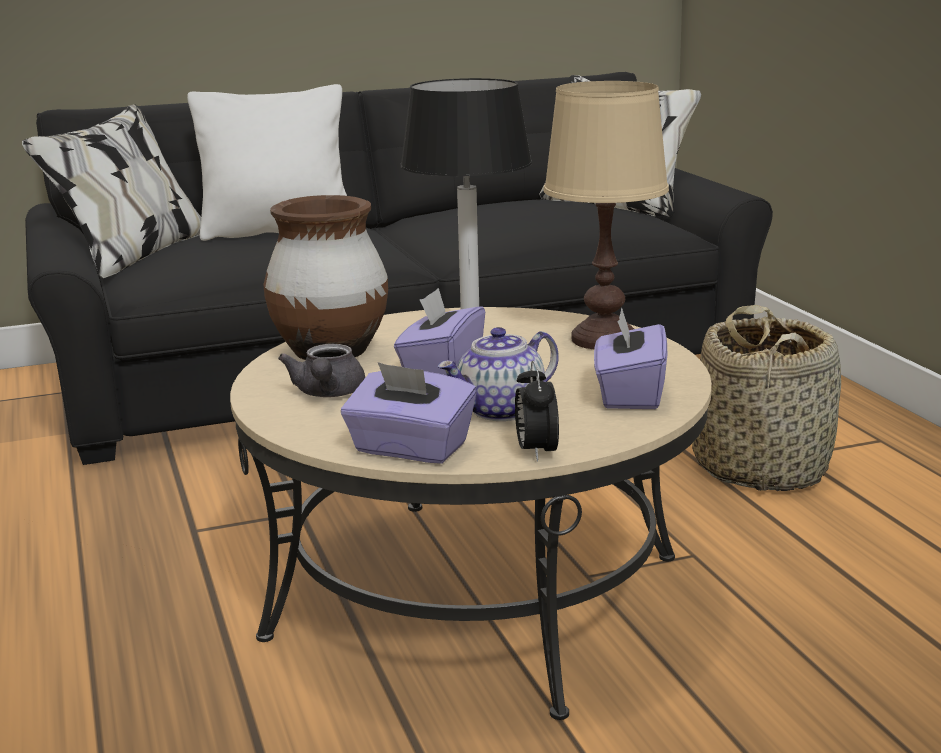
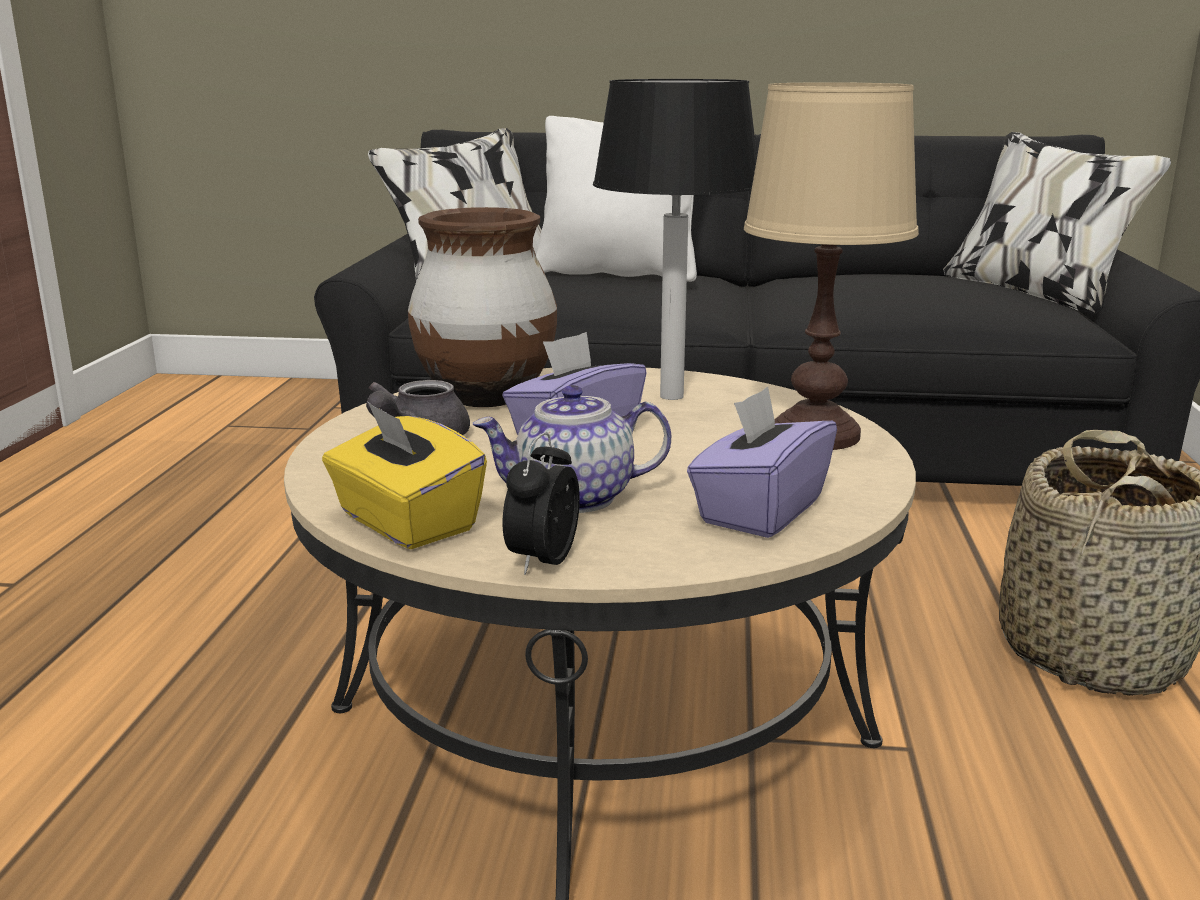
camera: 25 degrees right, 0 degrees up
purple tissue box [341,362,477,464] -> yellow tissue box [322,401,487,549]

